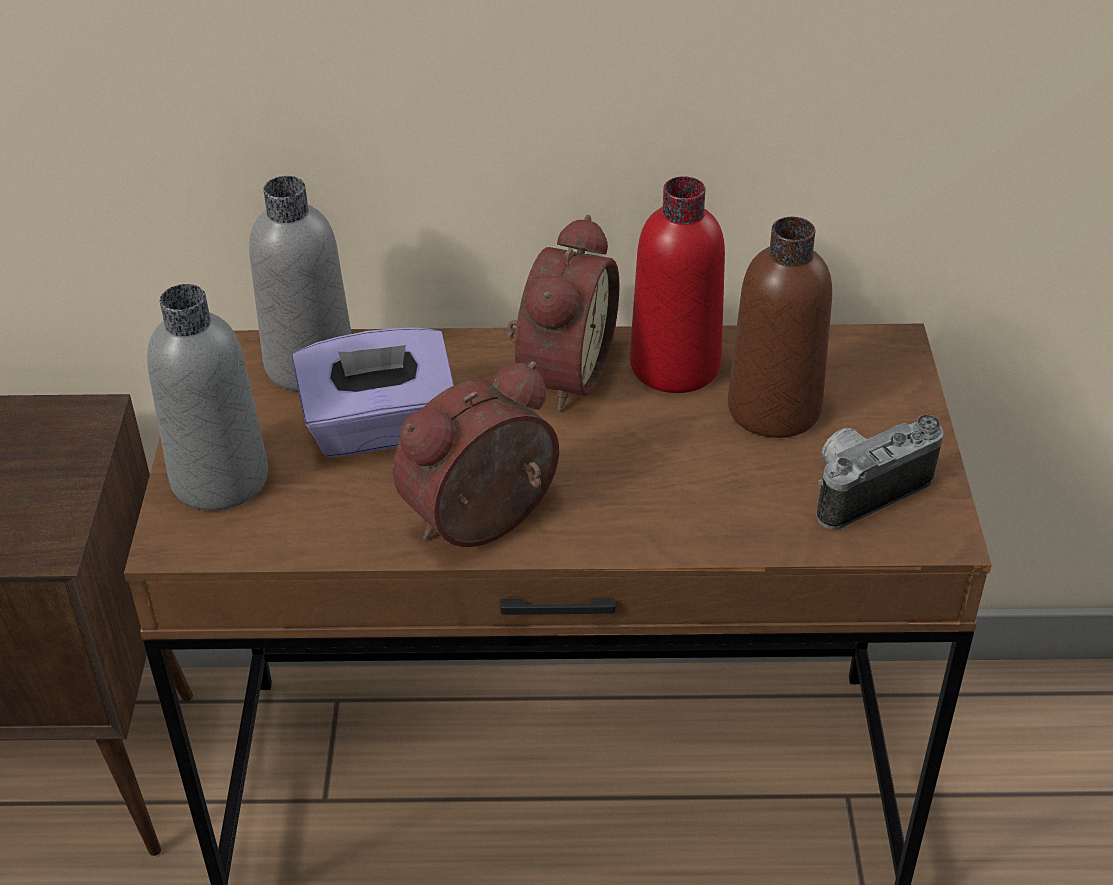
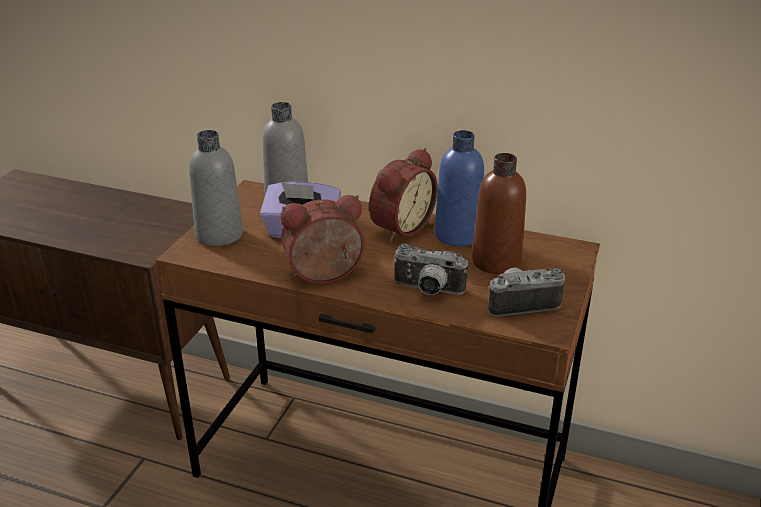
camera: 20 degrees right, 10 degrees down
red bottle [630,176,725,393] -> blue bottle [435,130,484,247]
none -> camera [393,243,468,295]

